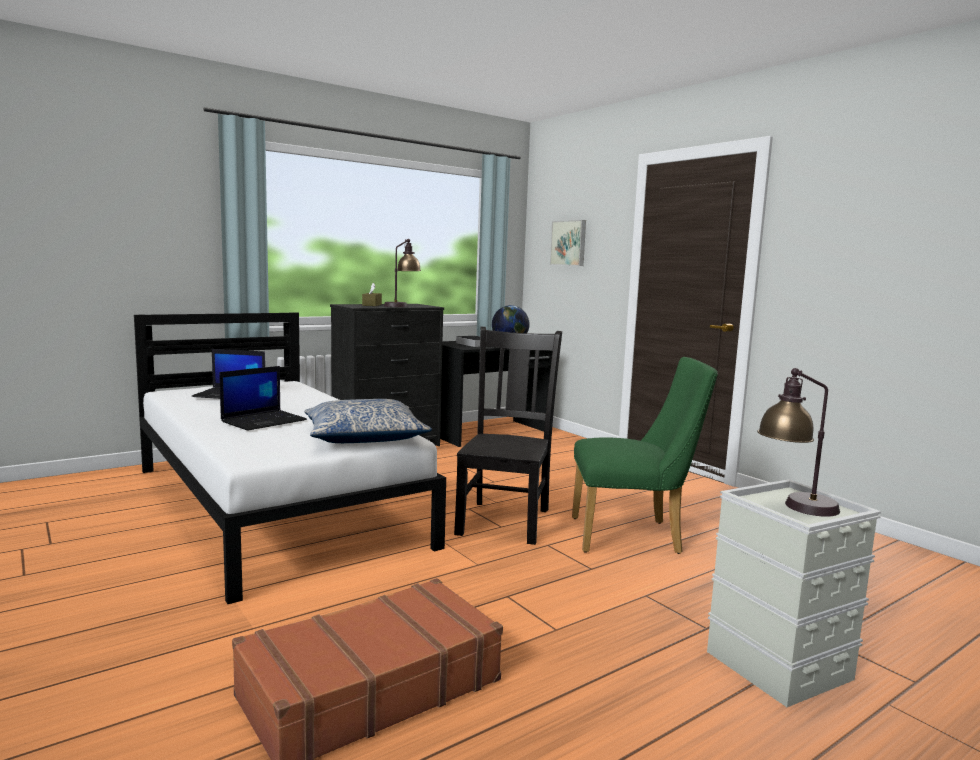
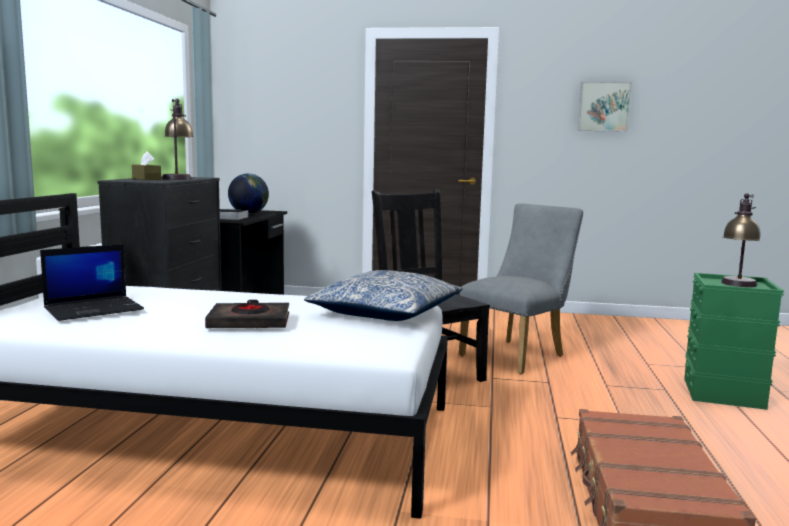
camera: 45 degrees left, 0 degrees up
laptop [219,366,307,431] -> black book [205,300,289,328]
picture [550,220,586,266] -> picture moved to [578,82,632,132]
green chair [572,357,718,554] -> grey chair [459,203,583,374]
grey storage box [707,479,881,707] -> green storage box [684,273,784,410]

